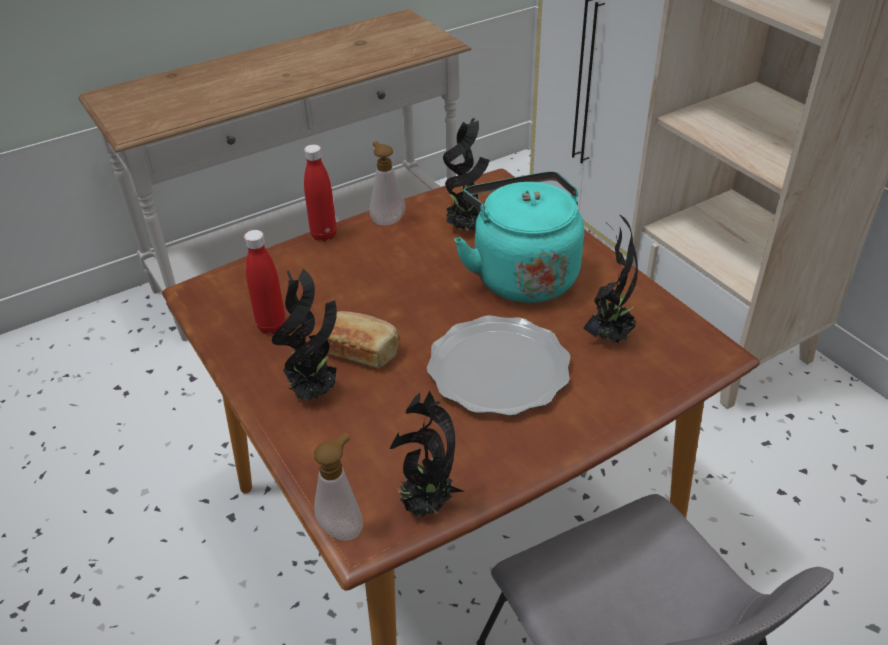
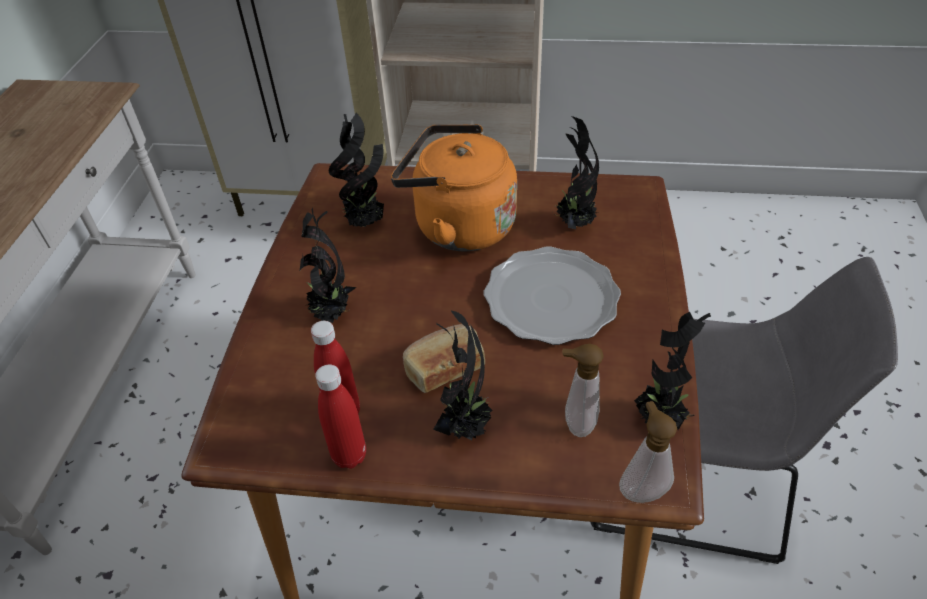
camera: 50 degrees left, 5 degrees up
red bottle [304,144,337,241] -> red bottle moved to [315,364,366,469]
soap dispenser [370,141,406,226] -> soap dispenser moved to [562,344,604,437]
turquoise kettle [454,171,584,303] -> orange kettle [391,124,517,252]
none -> potted plant [299,208,357,323]

